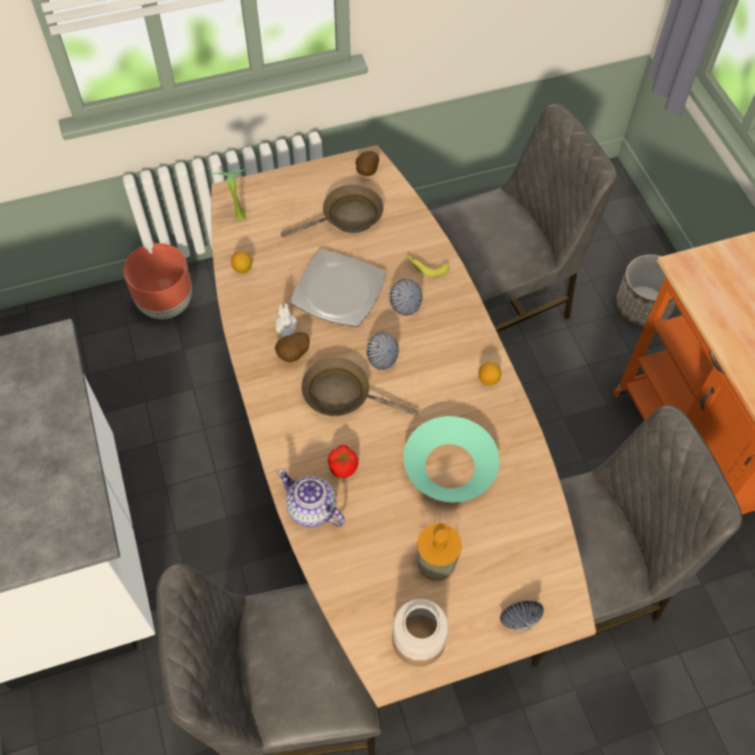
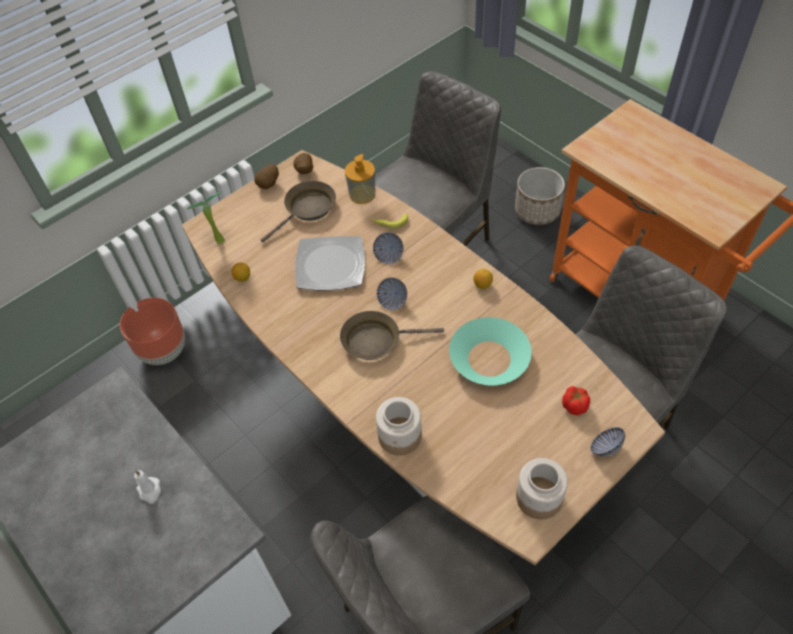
camera: 20 degrees left, 5 degrees down
potato [275,332,310,362] -> potato moved to [254,164,279,189]
white candle [276,301,297,337] -> white candle moved to [134,470,161,504]
teapot [277,470,345,527] -> jar [376,397,422,456]
tomato [328,445,358,478] -> tomato moved to [562,386,590,416]
soap dispenser [417,523,462,581] -> soap dispenser moved to [345,154,376,204]

